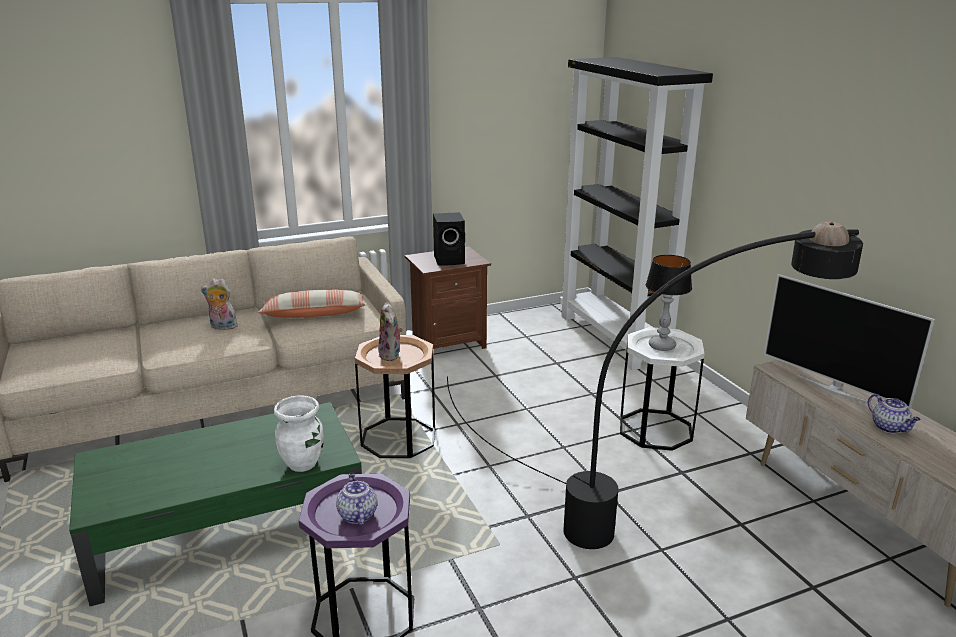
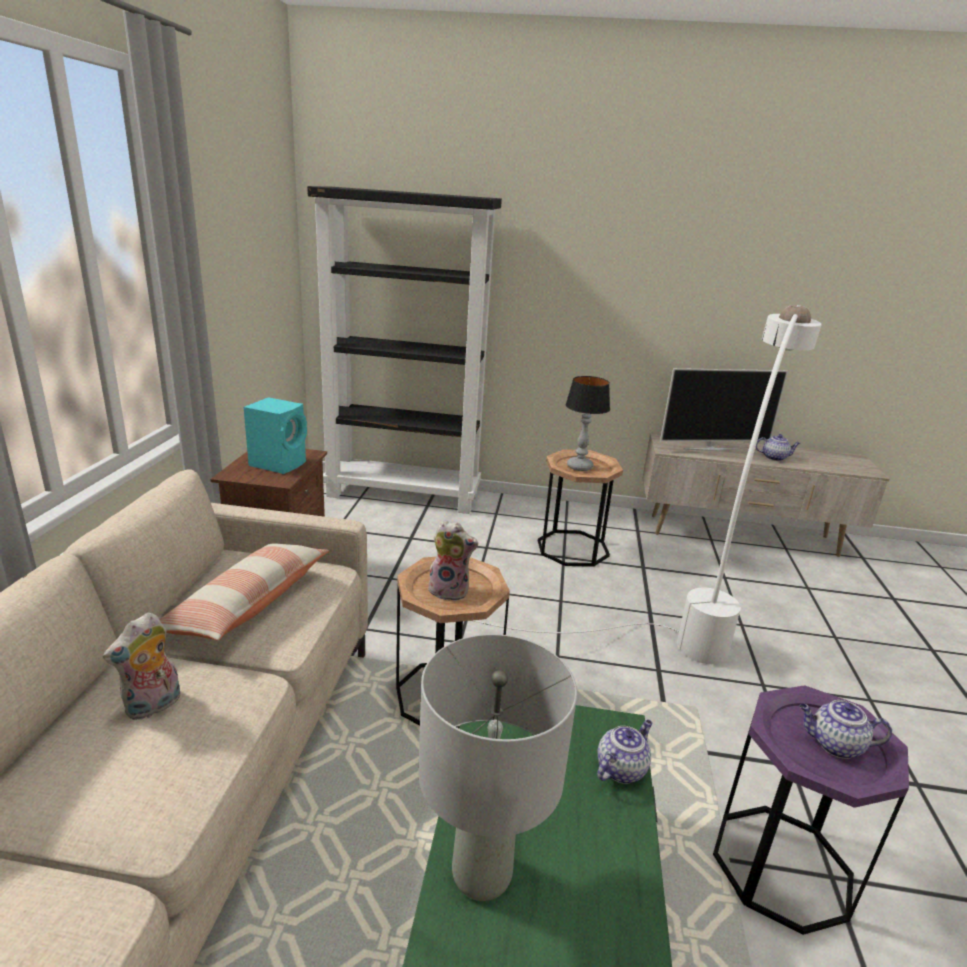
camera: 60 degrees left, 0 degrees up
white vase [274,395,324,472] -> teapot [597,720,652,784]
black speaker [433,212,465,266] -> turquoise speaker [244,397,307,474]
black floor lamp [447,221,863,549] -> white floor lamp [472,305,822,664]
white side table [620,327,705,451] -> brown side table [538,449,623,567]
none -> grey table lamp [418,634,577,901]

